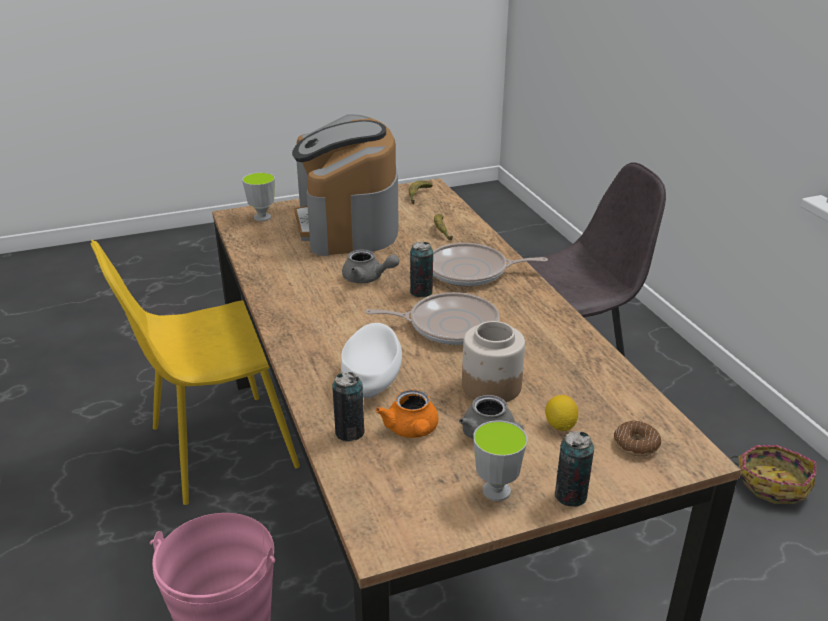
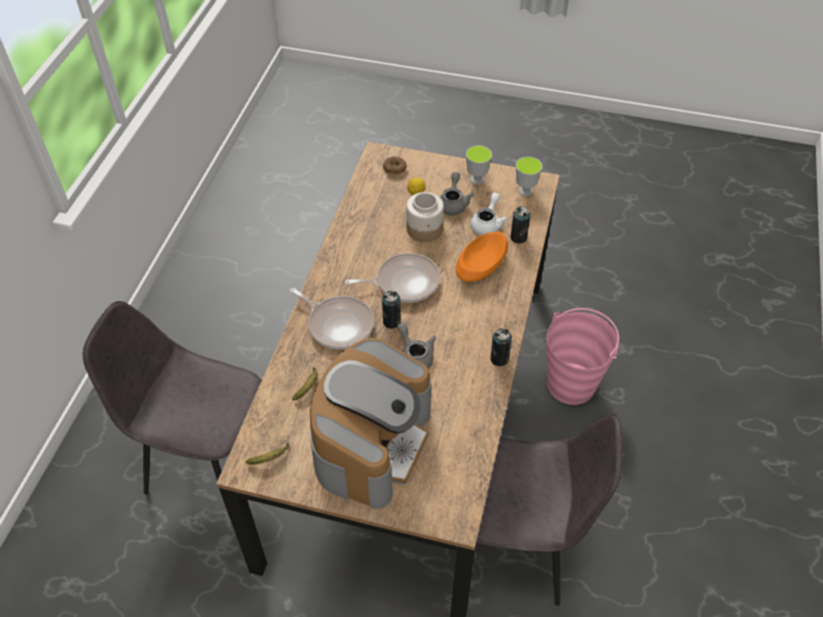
camera: 145 degrees left, 20 degrees up
yellow chair [91,240,300,505] -> grey chair [476,413,622,606]
cup [242,172,275,221] -> cup moved to [516,157,543,196]
white bowl [341,323,402,398] -> orange bowl [456,232,508,282]
frying pan [365,292,500,345] -> frying pan turned 135 degrees clockwise [345,253,440,303]
orange teapot [376,390,439,438] -> white teapot [470,192,508,235]
can [554,431,594,507] -> can moved to [490,328,512,366]
basket [729,445,816,504] -> none

